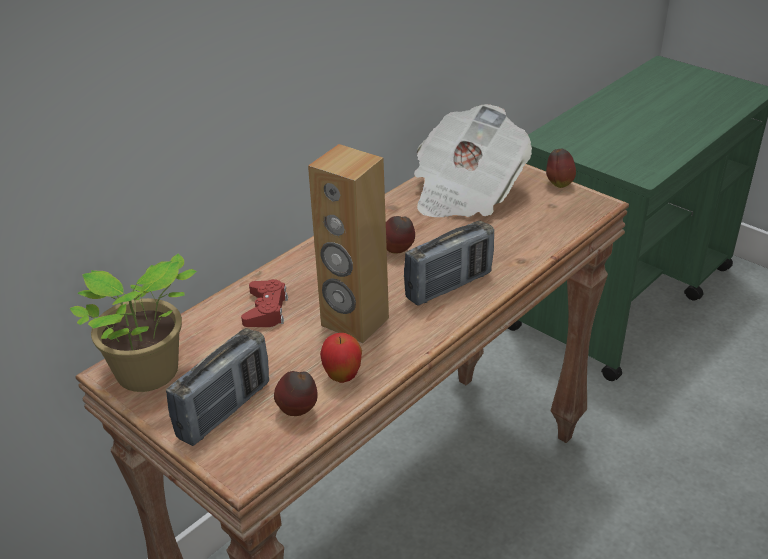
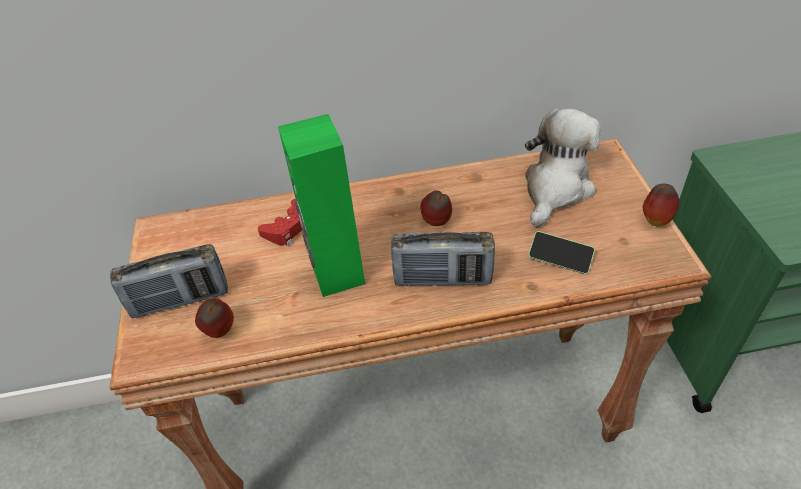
camera: 40 degrees right, 10 degrees up
potted plant [70,254,197,392] -> none
brown speaker [308,144,389,343] -> green speaker [278,114,365,297]
apple [320,333,362,383] -> none
newspaper [414,104,532,217] -> plush toy [525,109,601,227]
none -> phone [528,231,595,274]

